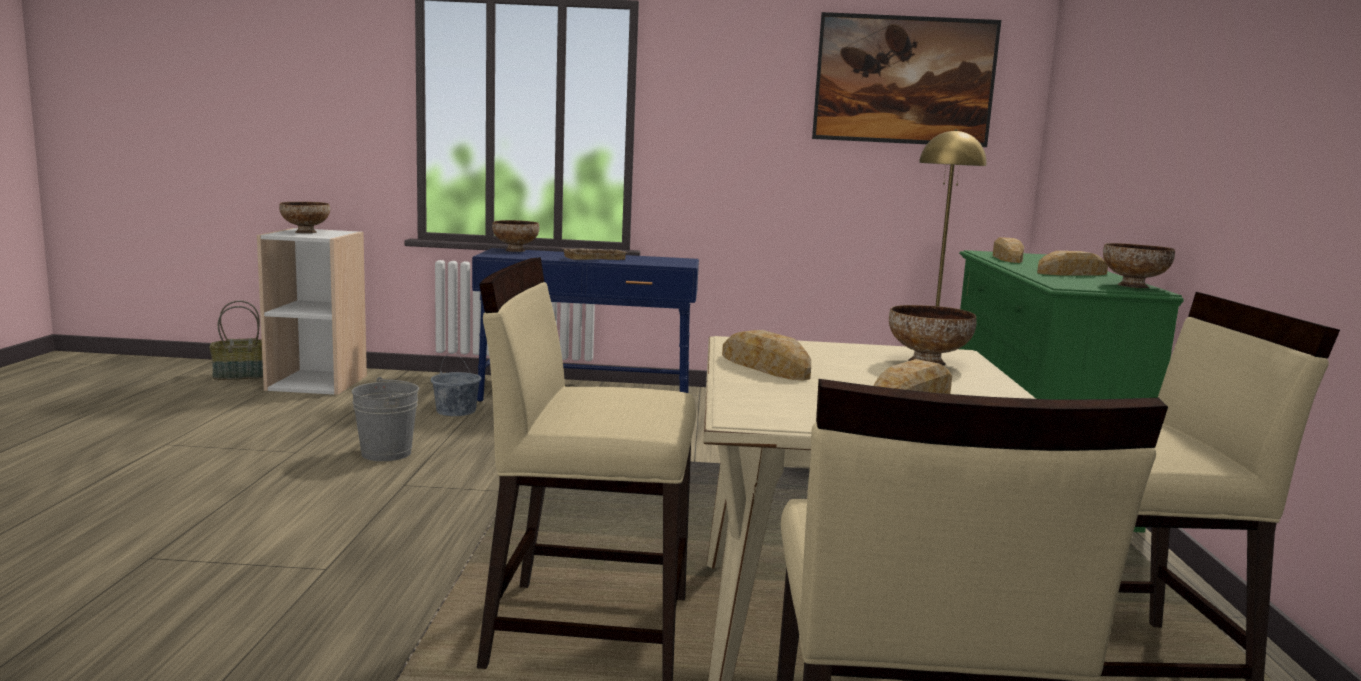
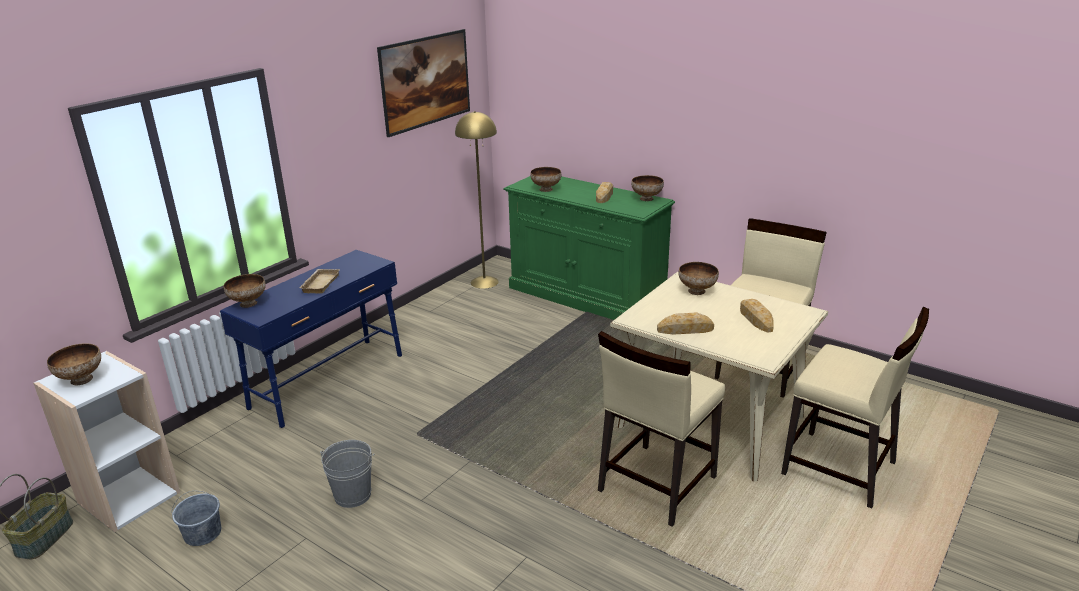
camera: 55 degrees left, 15 degrees up
grey bucket [431,353,481,416] -> grey bucket moved to [172,491,221,546]
bread [993,237,1024,263] -> bowl [530,167,561,192]

